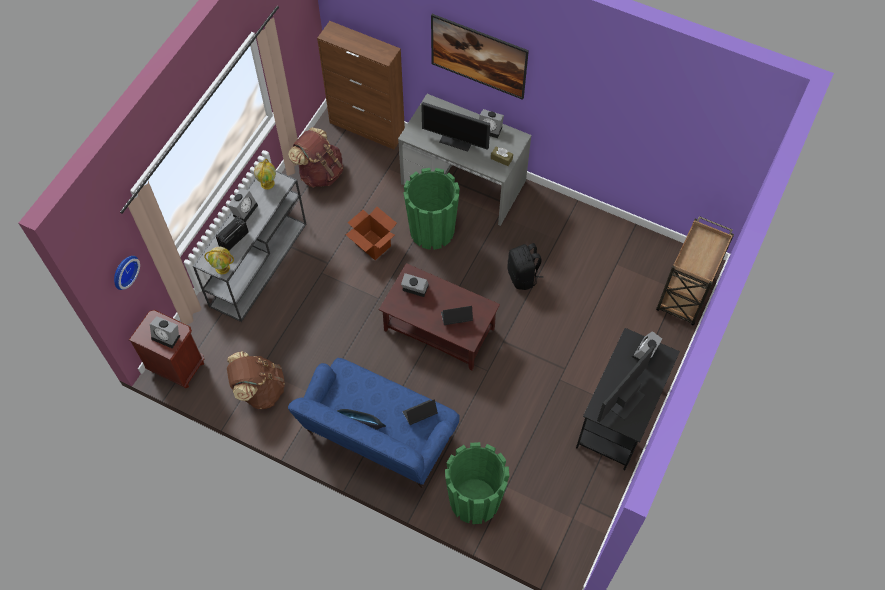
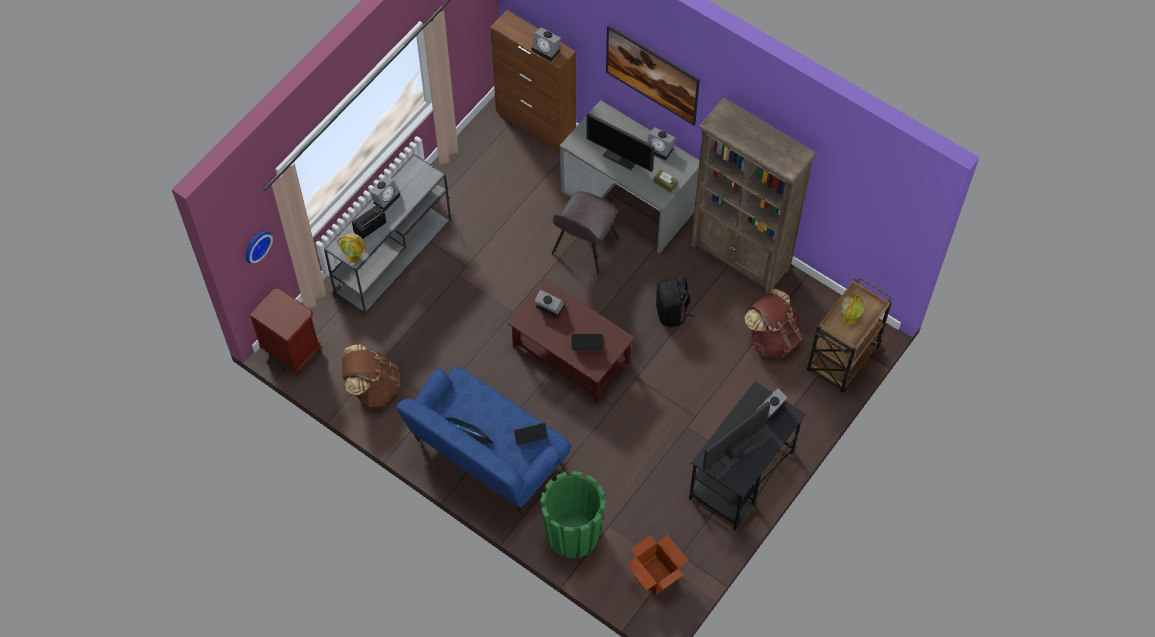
camera: 10 degrees right, 0 degrees up
alarm clock [150,316,180,349] -> alarm clock moved to [531,27,561,61]
globe [254,159,276,190] -> globe moved to [840,293,865,324]
brown backpack [288,127,343,188] -> brown backpack moved to [744,289,803,357]
cardboard box [345,207,397,260] -> cardboard box moved to [626,535,688,595]
green planter [403,168,460,250] -> grey chair [552,191,619,275]
none -> brown bookcase [690,98,817,293]

